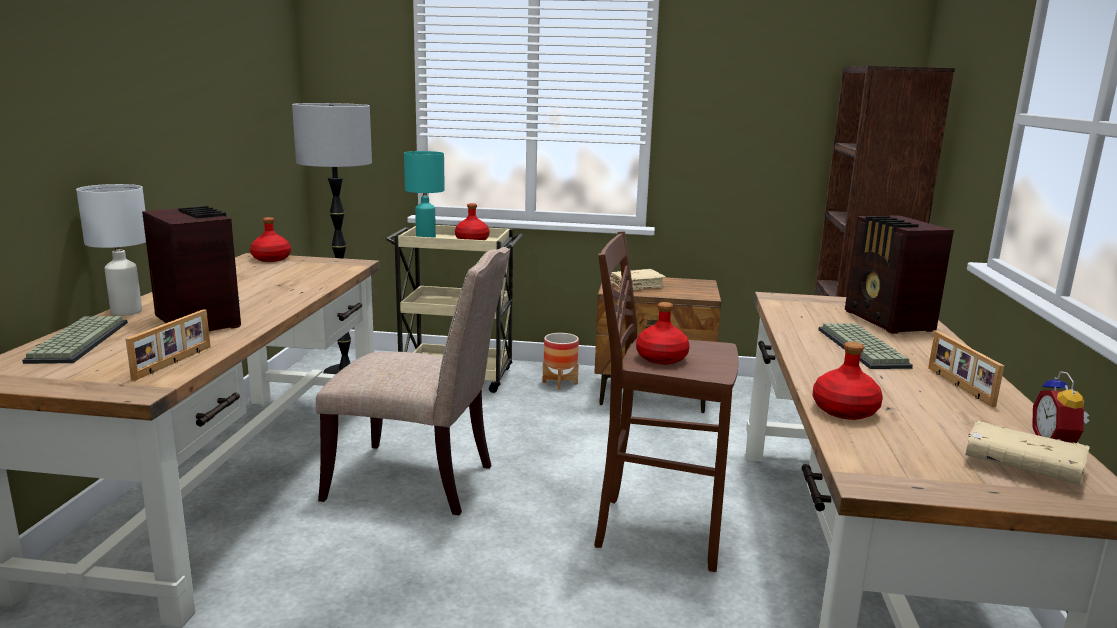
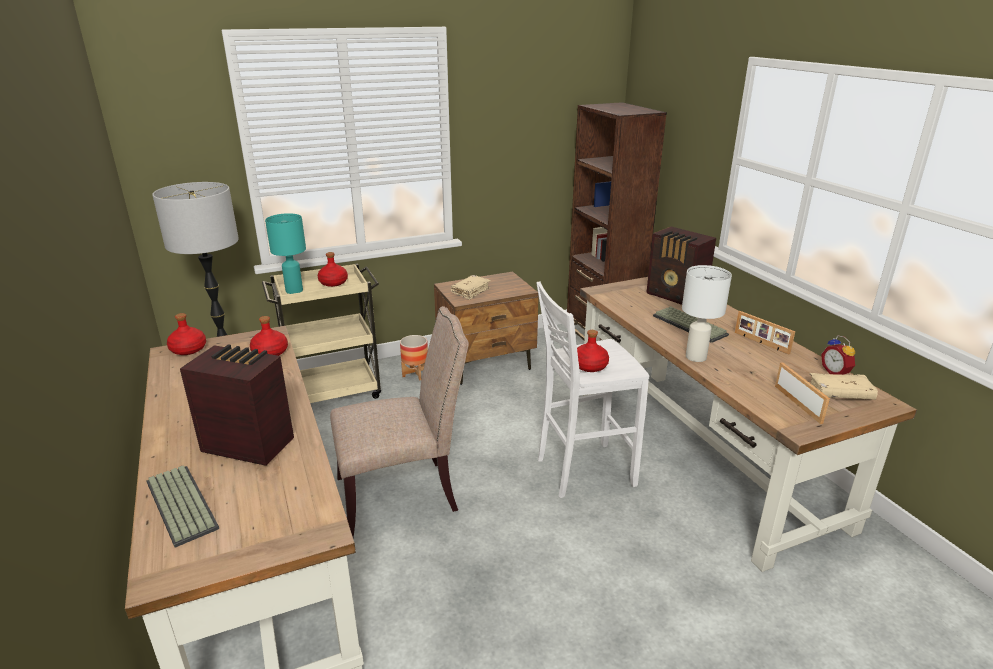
camera: 30 degrees left, 10 degrees up
white table lamp [76,184,146,316] -> white table lamp moved to [682,265,732,362]
picture frame [126,309,211,381] -> picture frame moved to [775,362,830,424]
brown stool [594,231,739,572] -> white stool [536,282,649,498]
red bottle [812,342,883,420] -> red bottle moved to [250,316,288,356]

